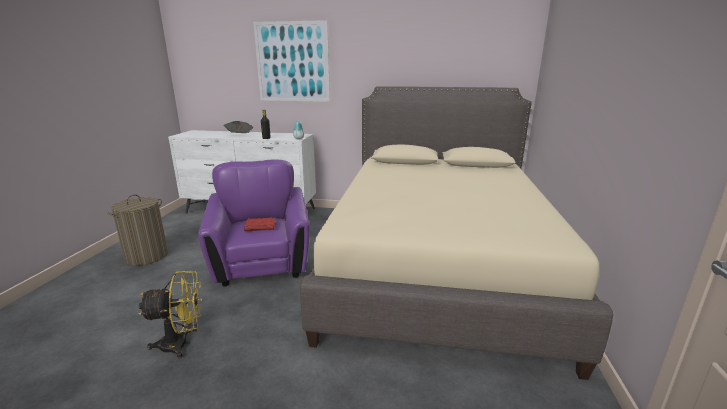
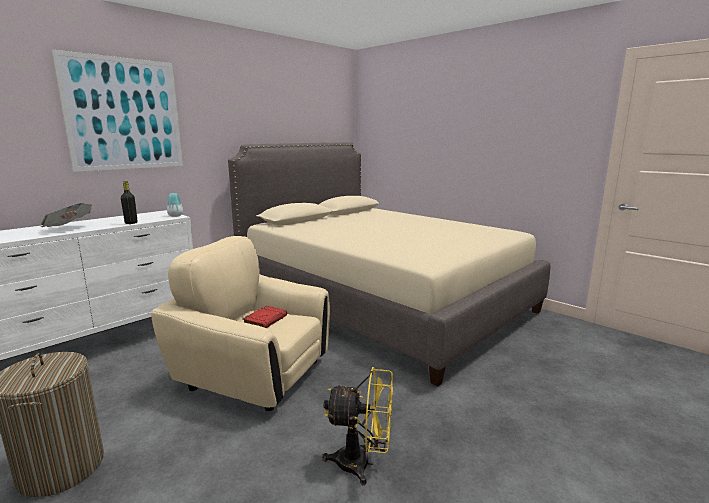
camera: 55 degrees left, 5 degrees down
yellow fan [139,271,202,359] -> yellow fan turned 75 degrees clockwise [323,367,393,485]
purple armchair [198,159,310,287] -> beige armchair [151,236,330,411]

